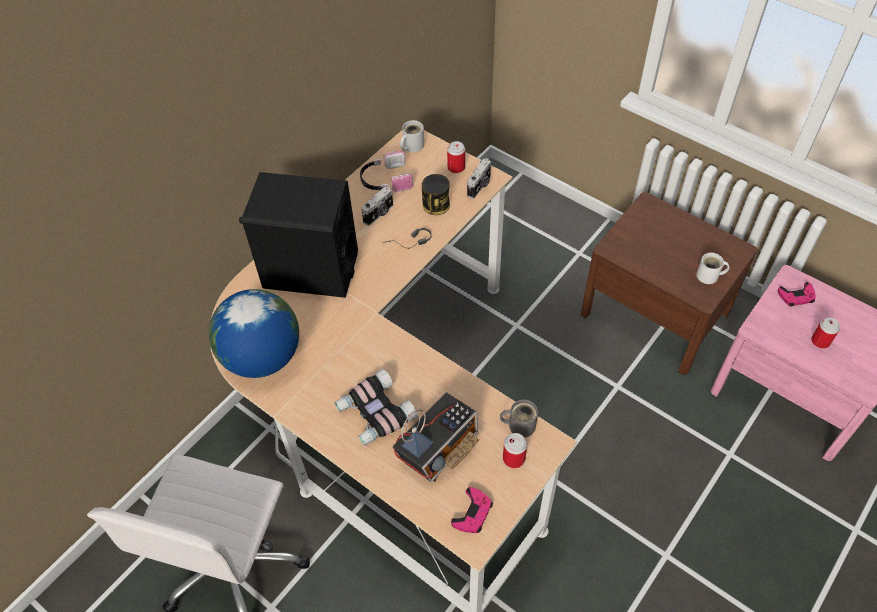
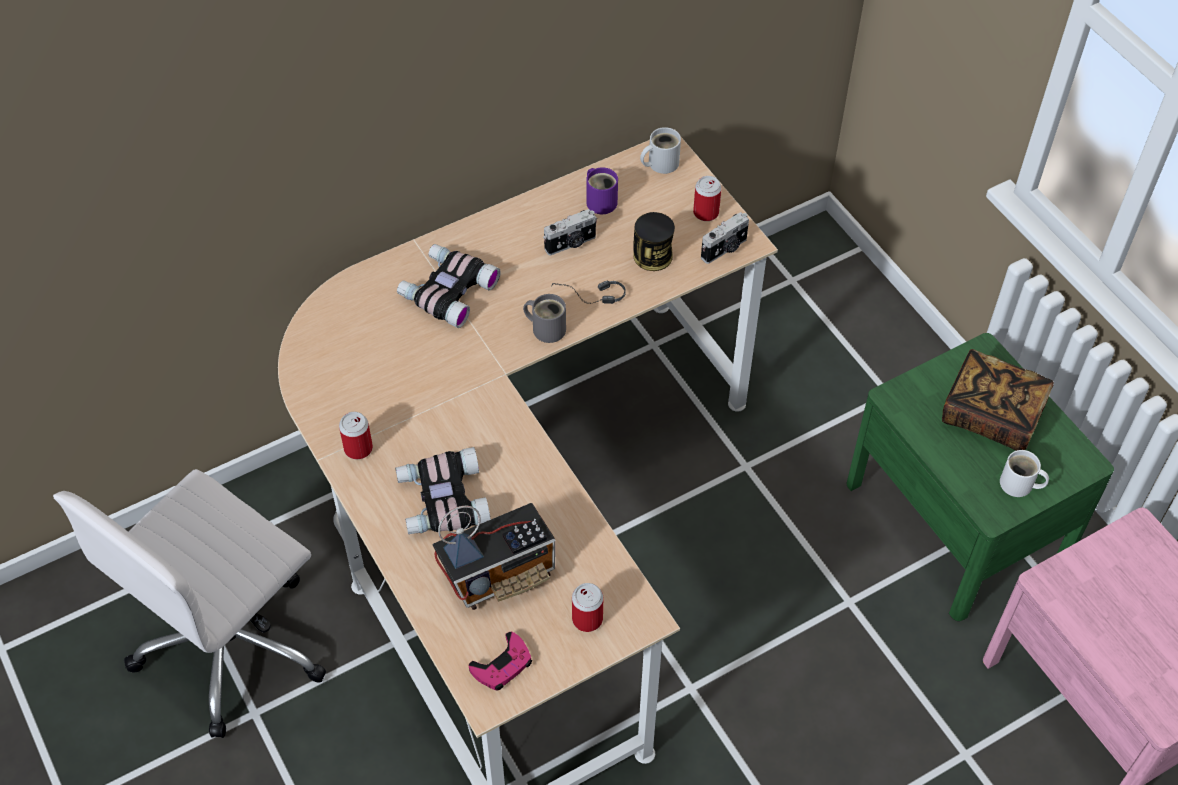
camera: 20 degrees right, 0 degrees up
globe [209,289,299,378] -> none
black speaker [239,172,358,298] -> binoculars [397,244,501,328]
headphones [360,151,413,193] -> purple mug [586,167,618,214]
grey mug [500,399,538,438] -> grey mug moved to [523,294,566,343]
brown nightstand [581,192,757,375] -> green nightstand [847,333,1114,621]
pink game controller [778,282,816,306] -> none
can [811,318,840,349] -> can moved to [339,412,373,459]
none -> book [942,349,1054,451]

